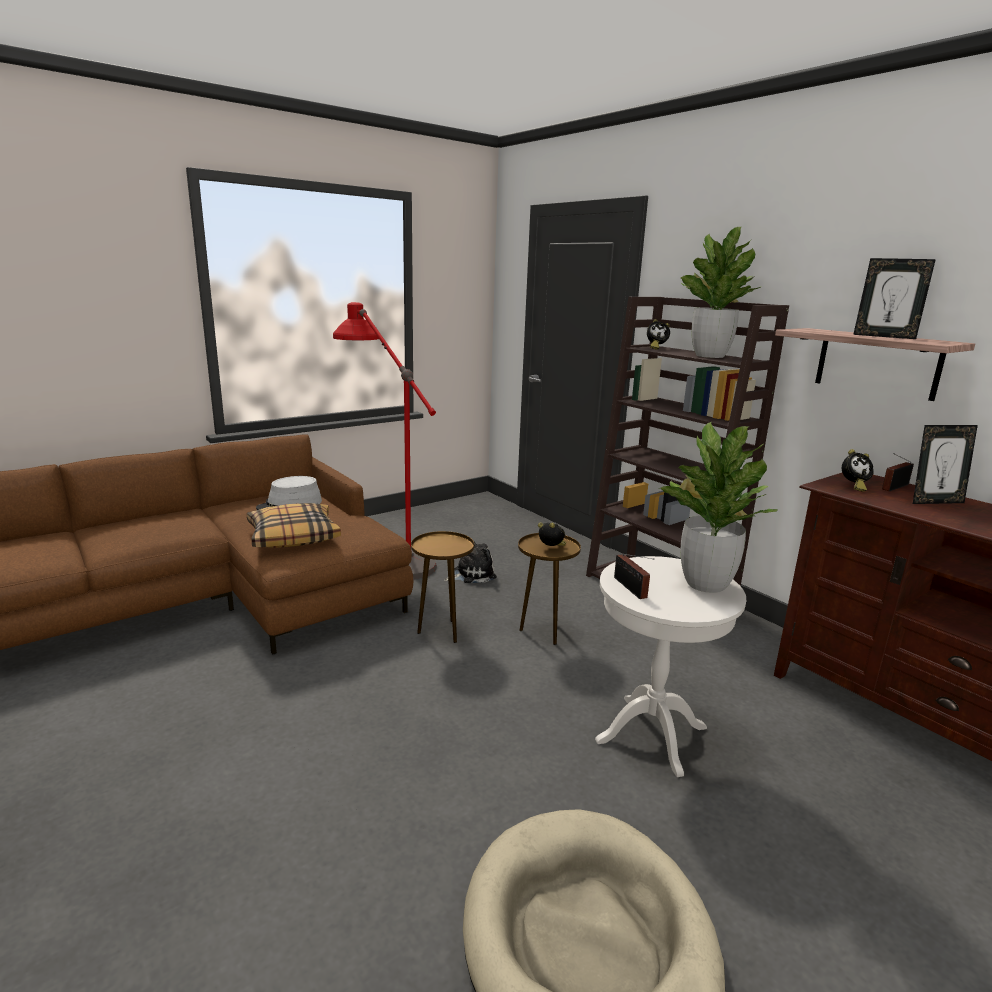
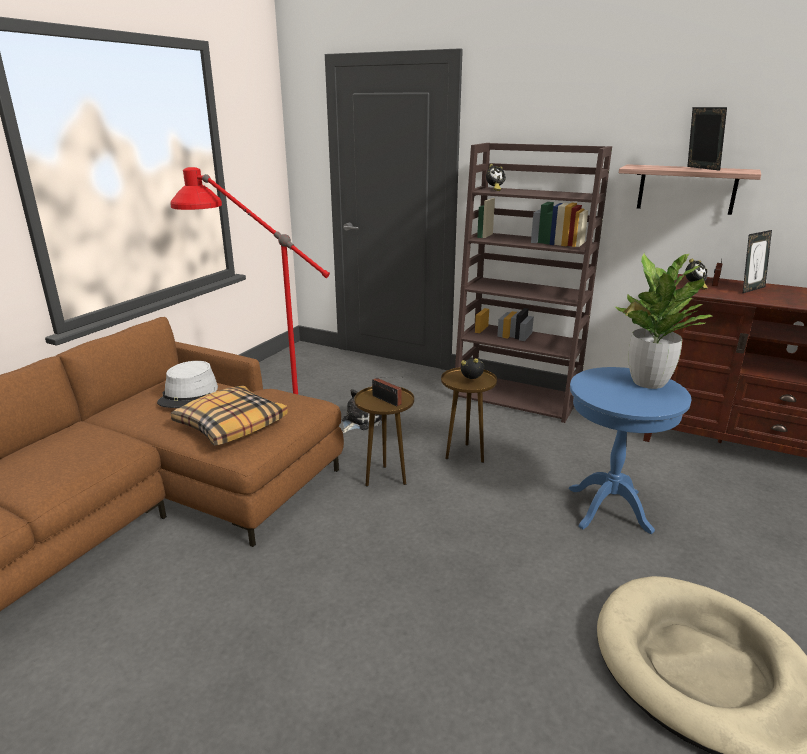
camera: 25 degrees left, 5 degrees up
white side table [595,556,746,777] -> blue side table [569,367,692,534]
radio [614,554,654,599] -> radio moved to [372,377,401,406]
potted plant [681,227,760,358] -> none
picture frame [853,258,936,339] -> picture frame turned 120 degrees counterclockwise [687,107,727,171]

